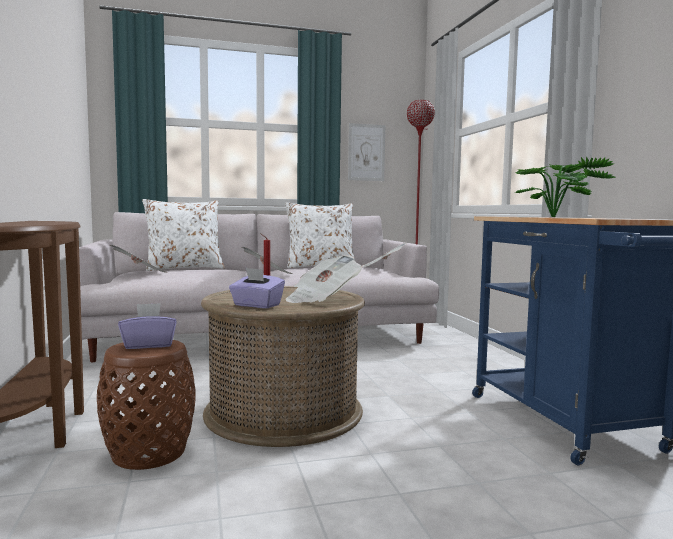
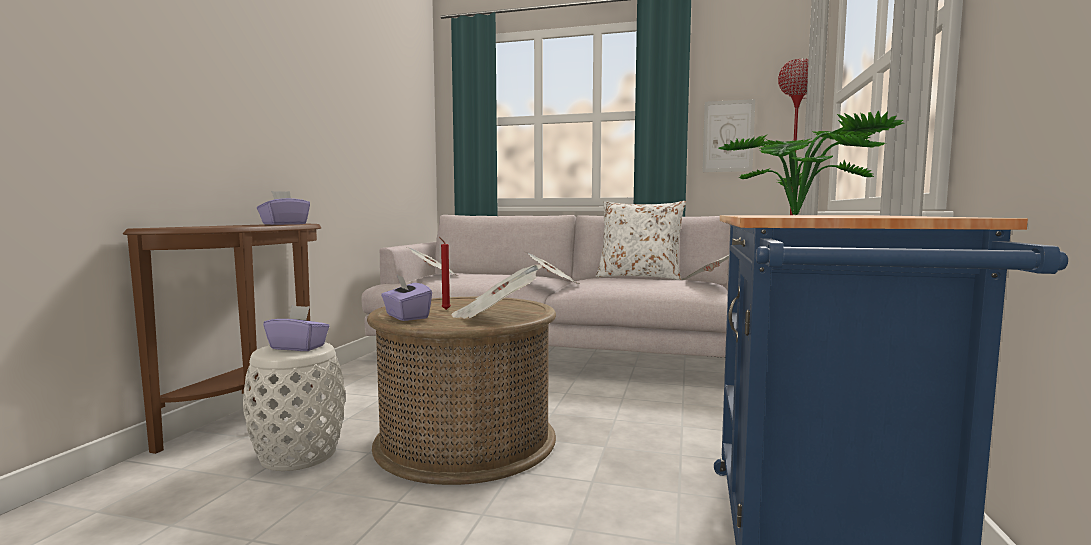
camera: 30 degrees right, 0 degrees up
brown stool [97,340,196,470] -> white stool [243,342,345,471]
white pillow [142,199,225,271] -> none
none -> purple tissue box [257,191,310,225]

